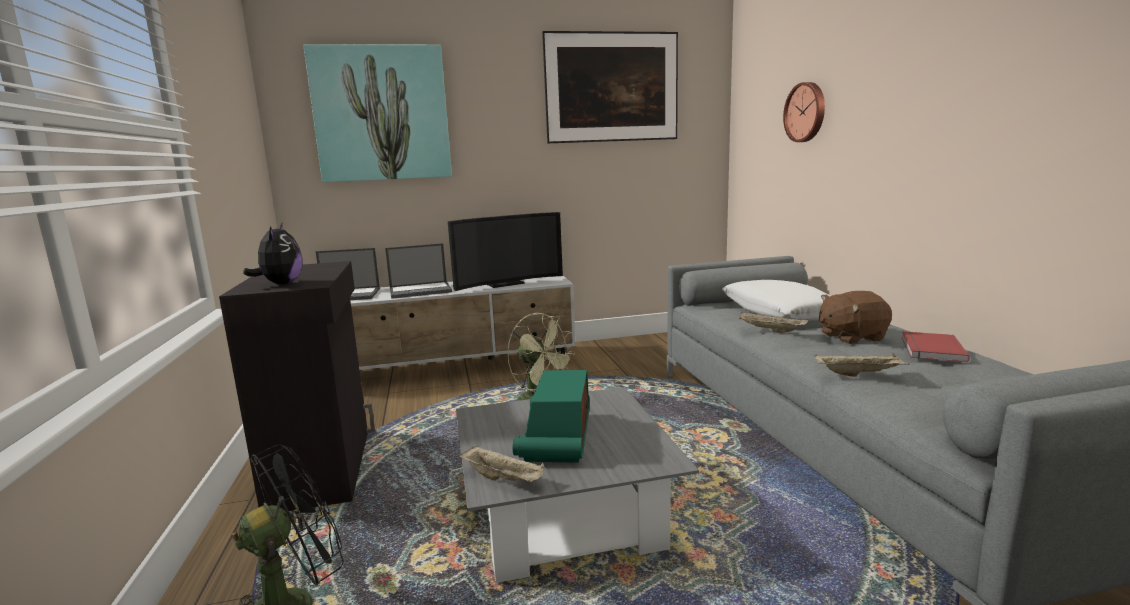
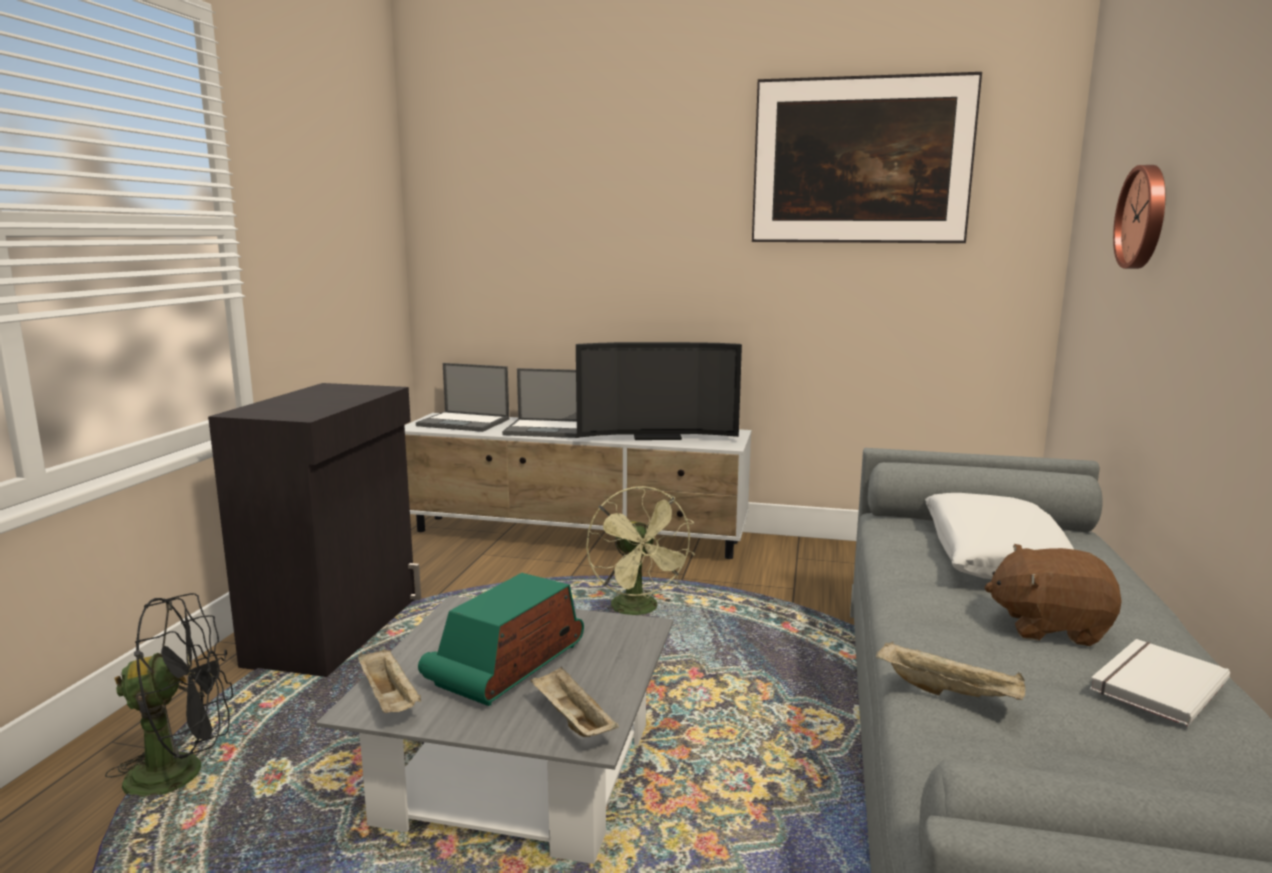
camera: 25 degrees right, 0 degrees up
plush toy [243,223,303,284] -> none
picture [303,44,452,182] -> none
beige tray [738,312,808,333] -> beige tray moved to [531,666,619,737]
red book [902,331,970,362] -> white book [1090,639,1230,726]

